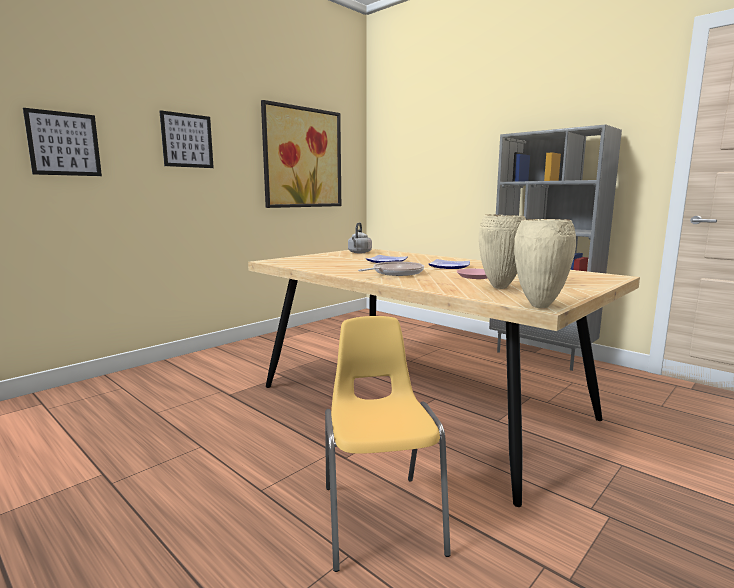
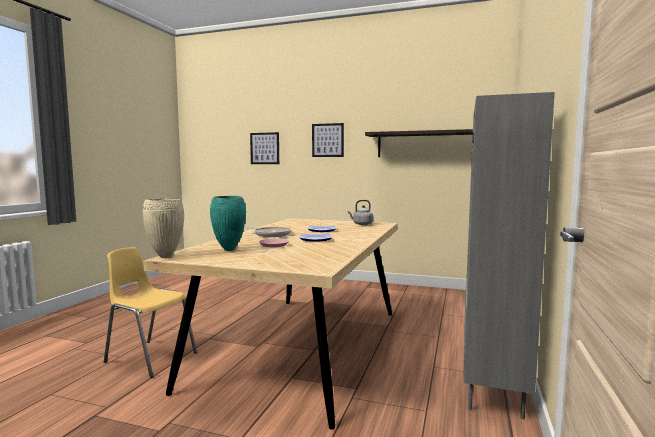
camera: 65 degrees right, 5 degrees down
picture [261,100,341,208] -> shelf [365,129,473,157]
yellow chair [325,316,451,572] -> yellow chair turned 120 degrees counterclockwise [104,247,197,378]
beige vase [479,214,526,289] -> turquoise vase [210,196,246,251]

